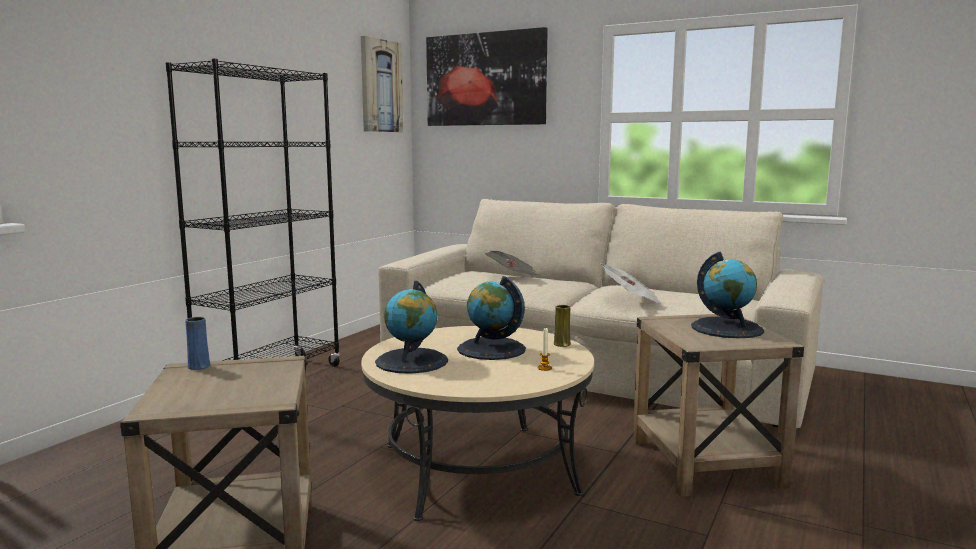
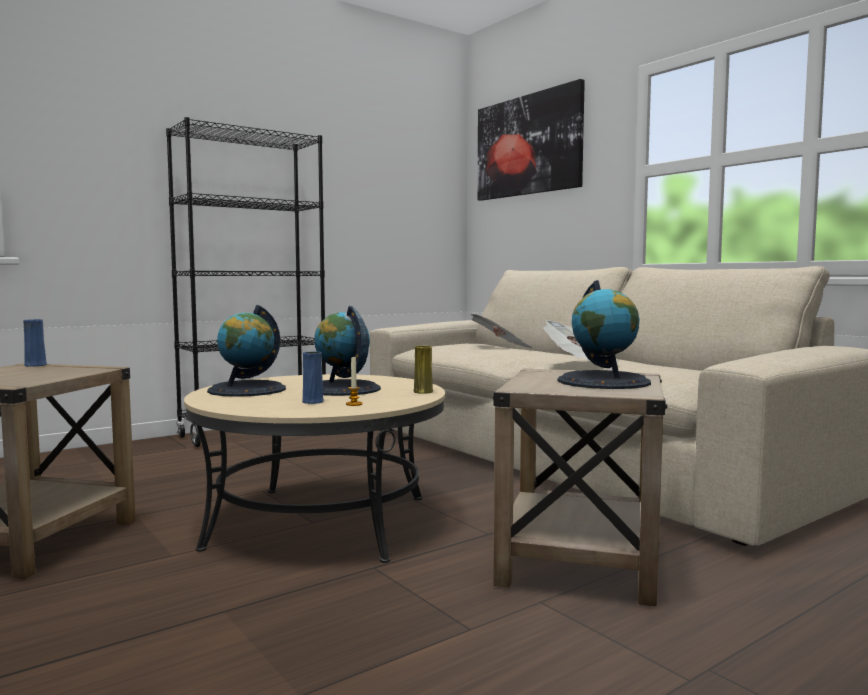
camera: 25 degrees right, 5 degrees down
picture [361,36,403,132] -> none
none -> blue vase [302,352,324,404]

